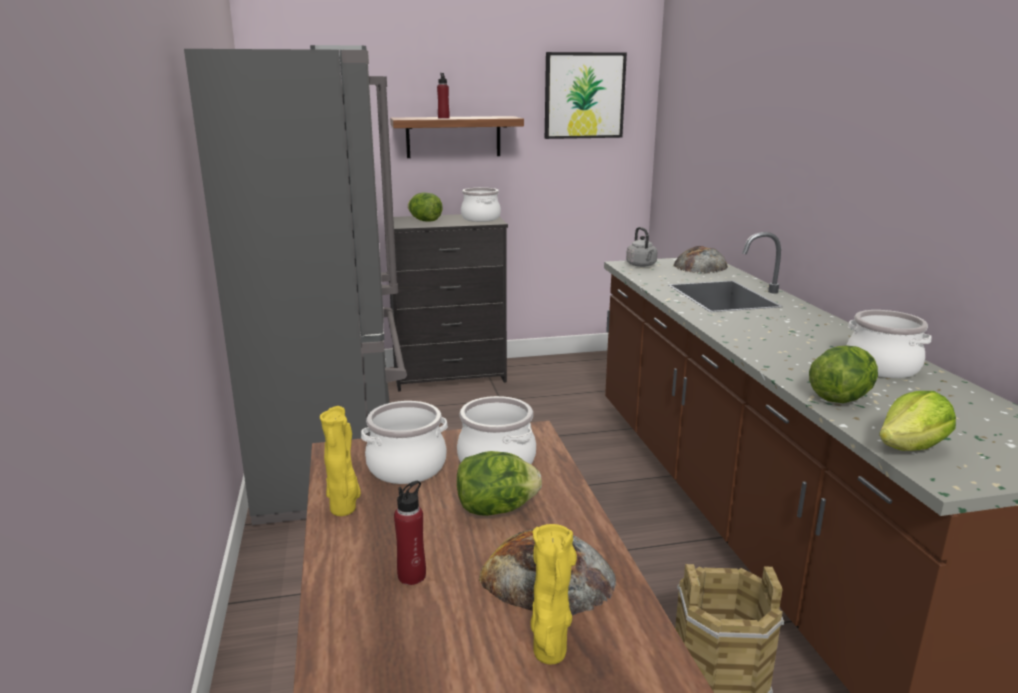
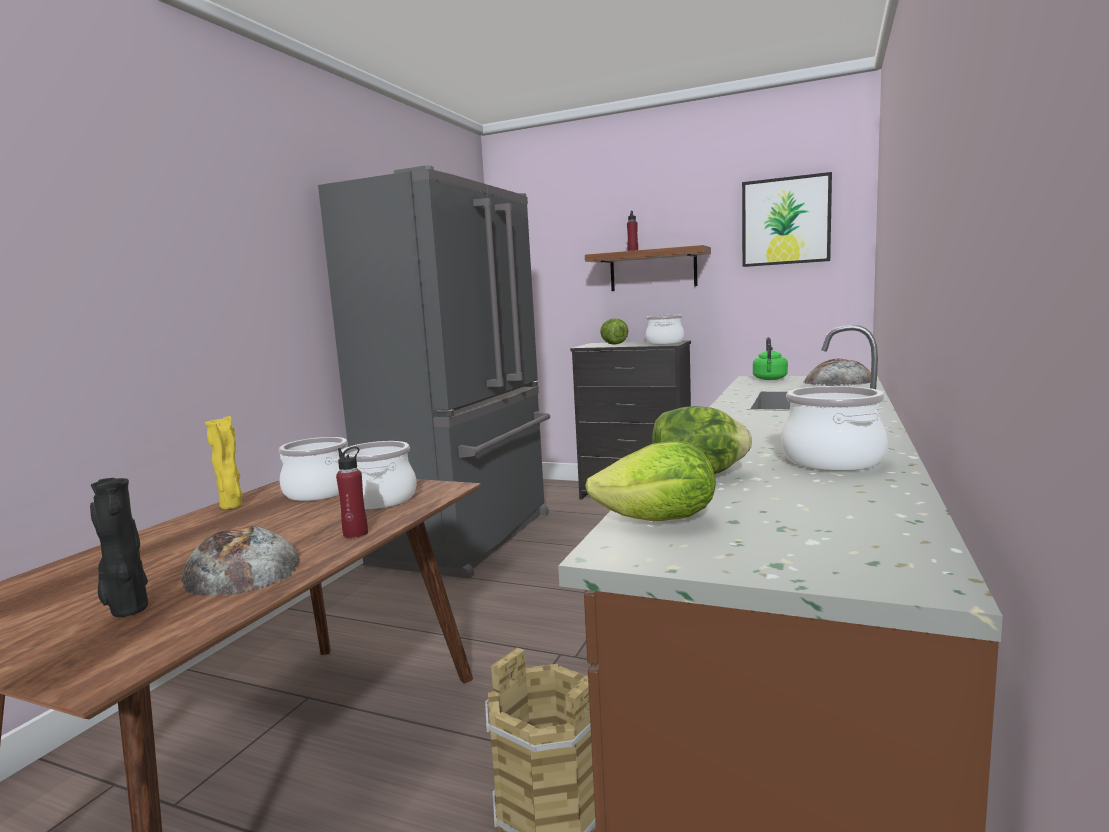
camera: 35 degrees right, 10 degrees down
red bottle [394,481,426,585] -> red bottle moved to [336,446,368,538]
lettuce [457,451,542,516] -> none
yellow vase [530,524,577,664] -> black vase [90,478,148,617]
grey kettle [626,227,657,267] -> green kettle [753,337,788,380]

